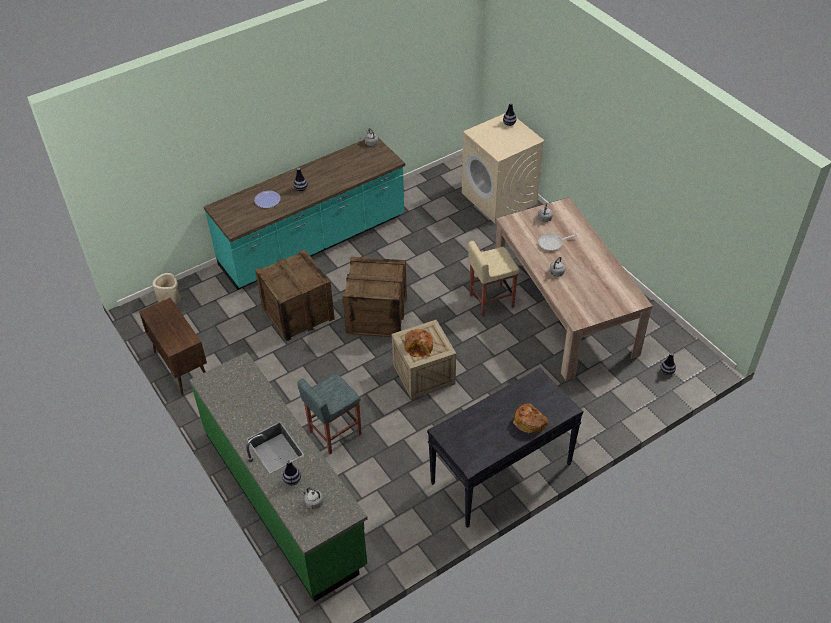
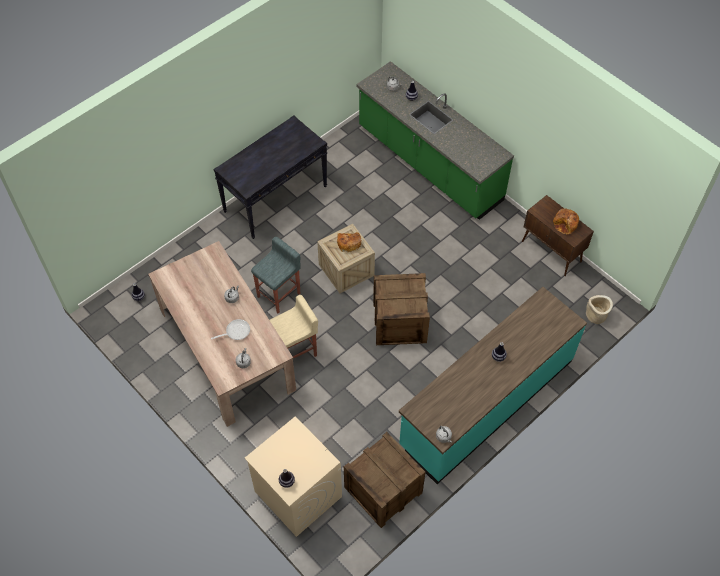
camera: 170 degrees right, 10 degrees up
plate [254,191,281,208] -> none
crate [255,249,335,341] -> crate moved to [344,432,426,528]
grey stool [297,374,361,454] -> grey stool moved to [251,237,301,313]
bread [513,403,548,434] -> bread moved to [553,208,579,234]

